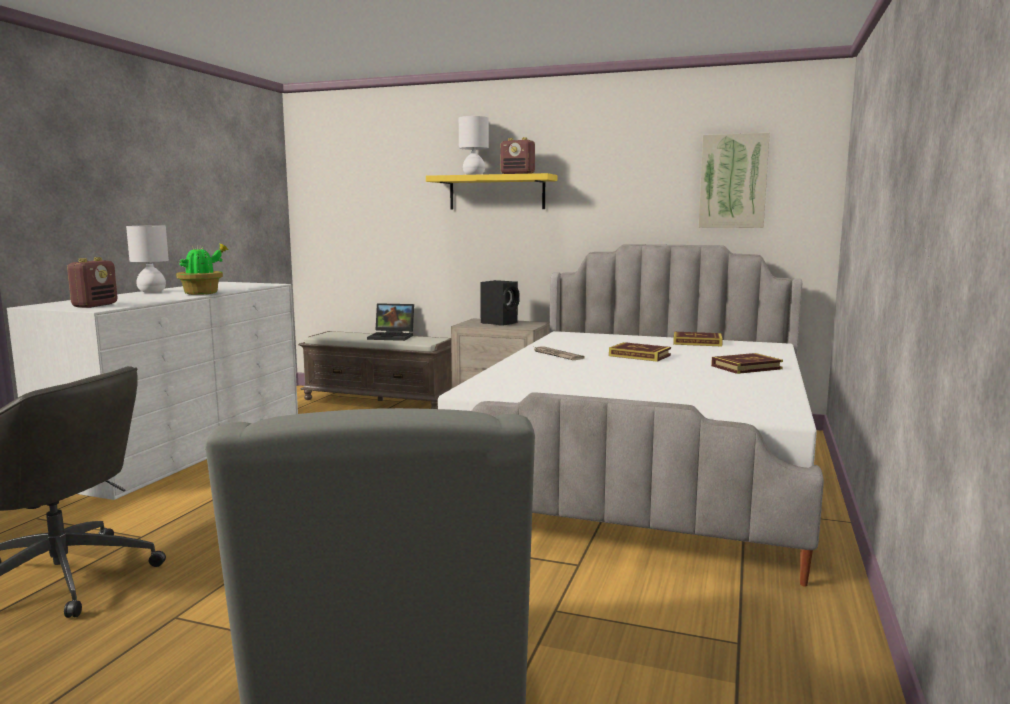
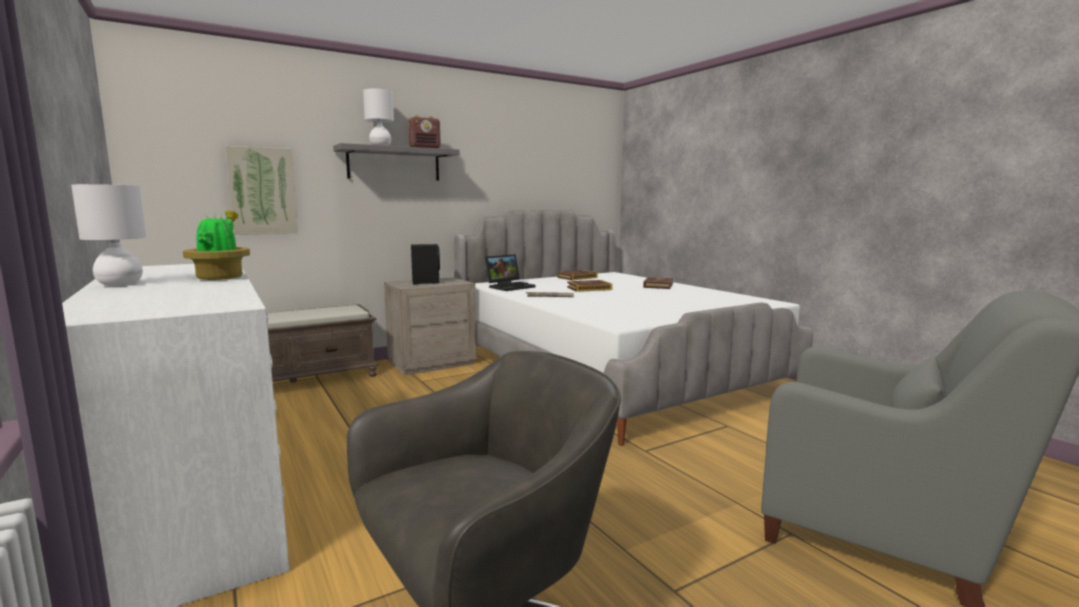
camera: 50 degrees left, 0 degrees up
radio [67,257,118,308] -> none
laptop [367,303,414,341] -> laptop moved to [485,254,536,291]
yellow shelf [426,173,557,209] -> grey shelf [333,143,460,181]
picture [699,133,770,228] -> picture moved to [225,146,298,235]

